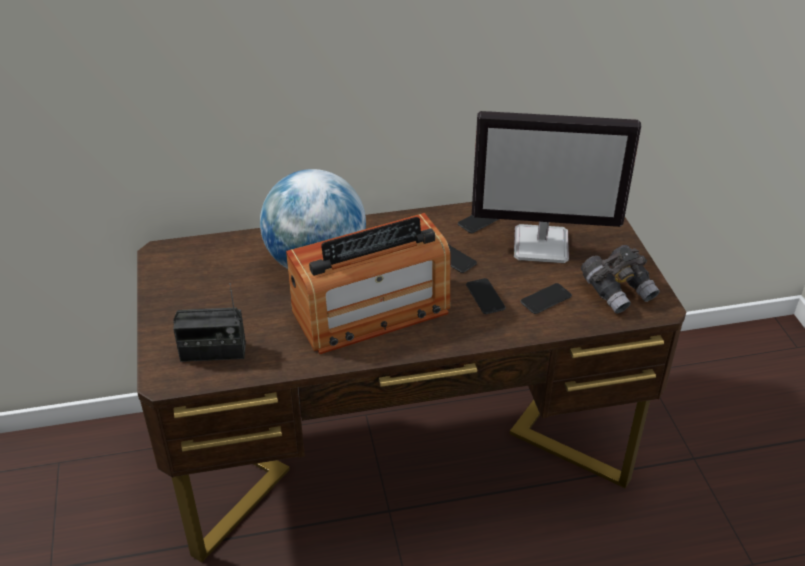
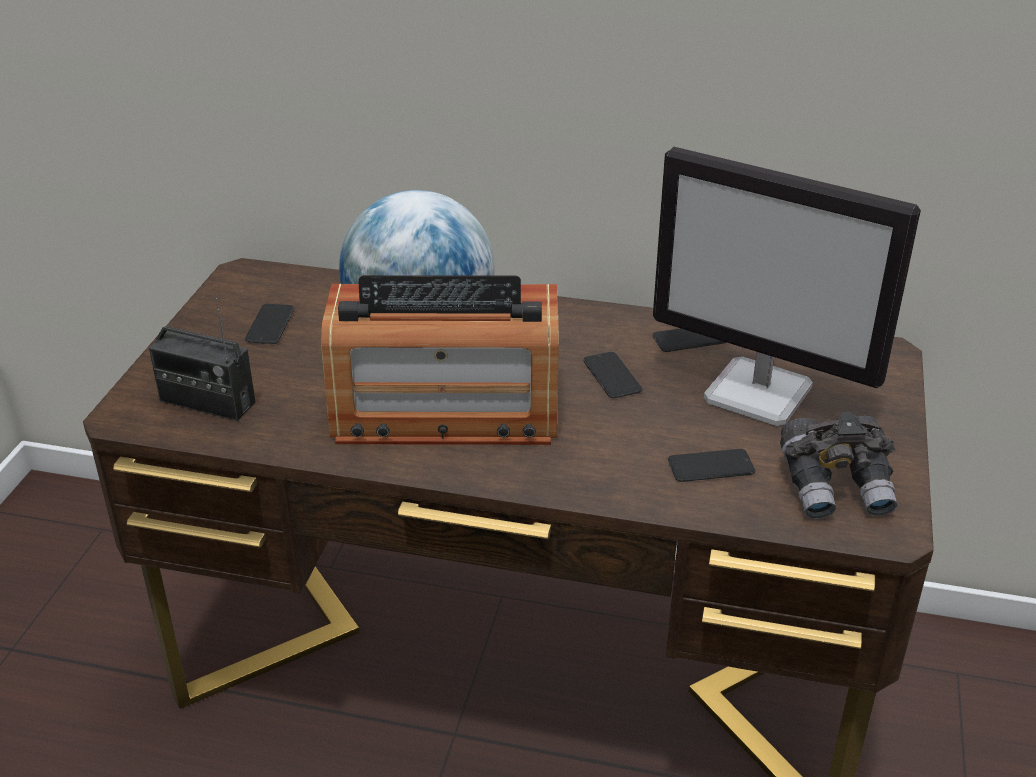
camera: 25 degrees right, 5 degrees down
phone [466,278,506,314] -> phone moved to [245,304,294,344]

